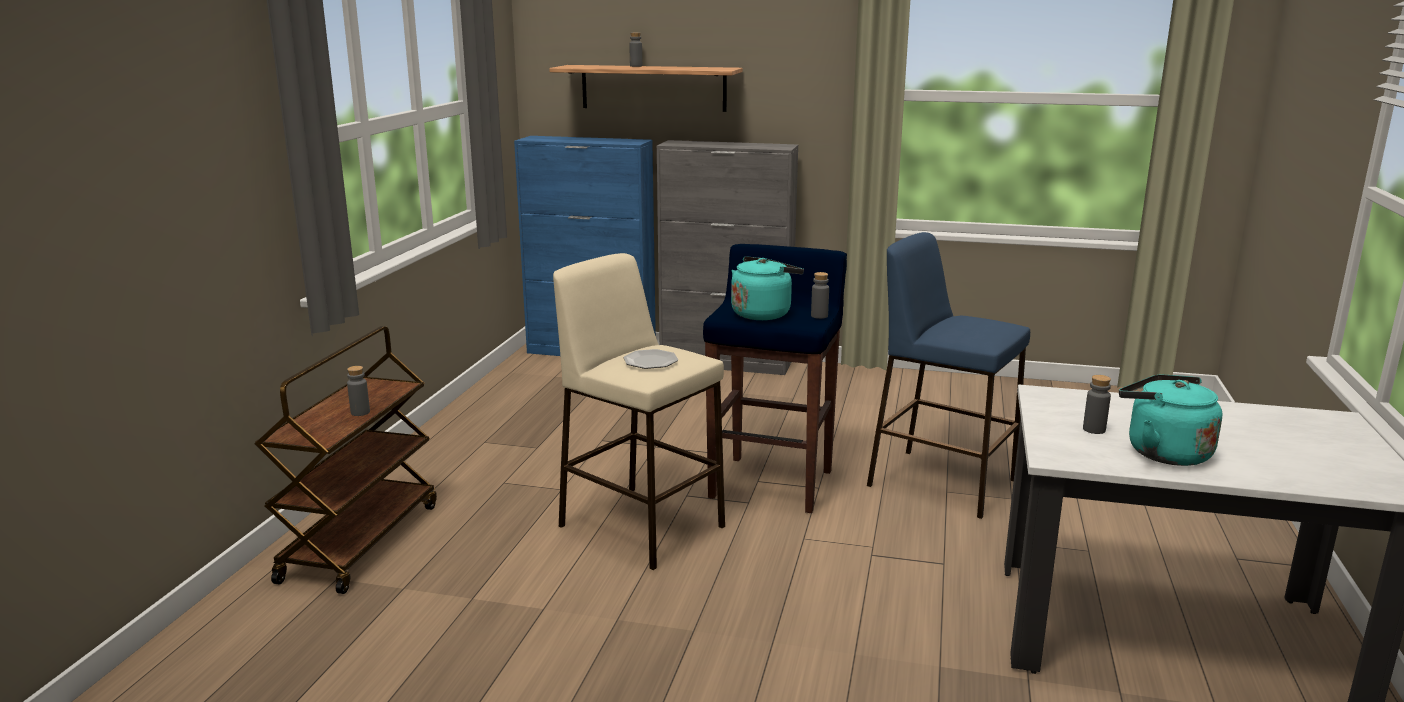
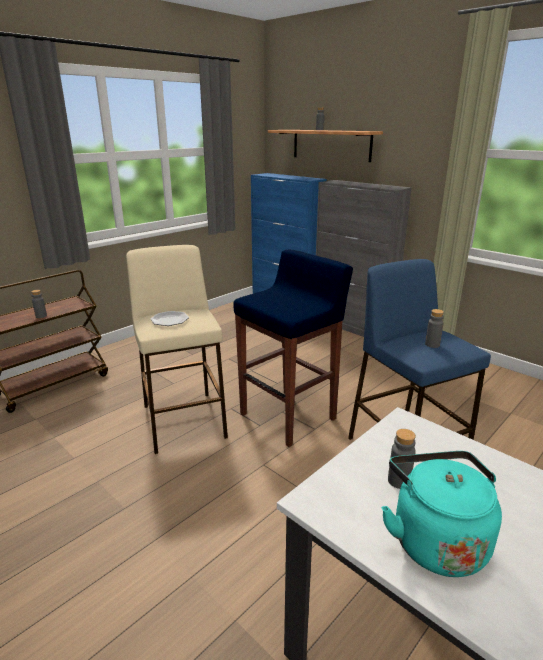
camera: 30 degrees right, 5 degrees up
turquoise kettle [731,256,804,320] -> none
grey bottle [811,272,829,319] -> grey bottle moved to [425,309,444,348]

